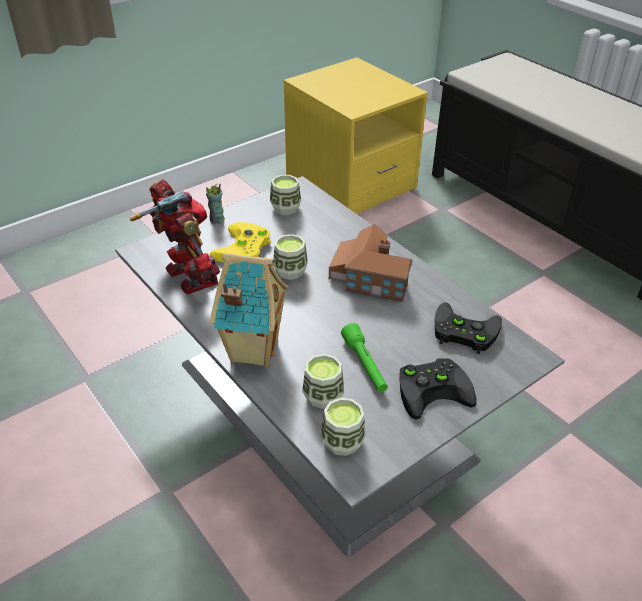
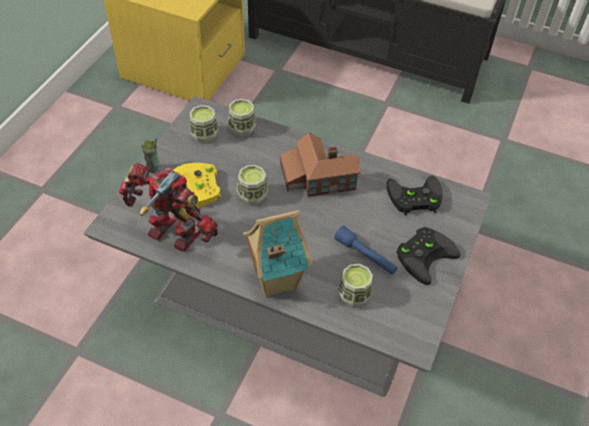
camera: 30 degrees left, 10 degrees up
cup [320,398,366,456] -> cup moved to [228,99,256,136]
green flashlight [341,323,388,392] -> blue flashlight [334,226,397,275]

